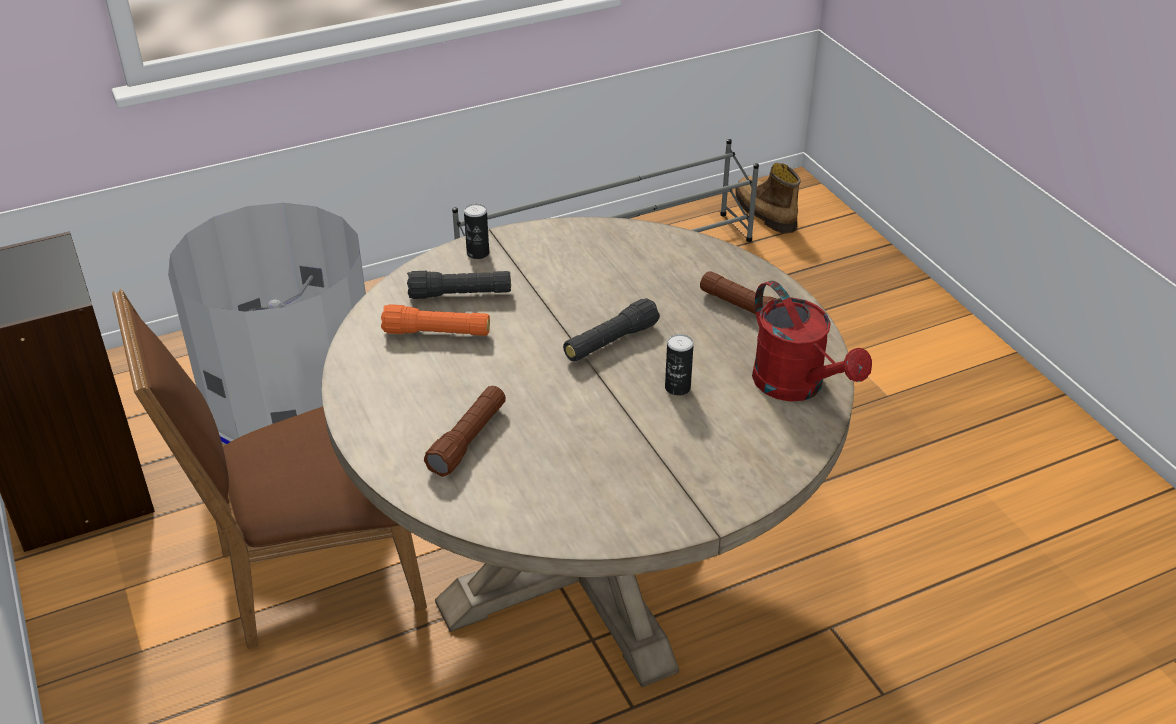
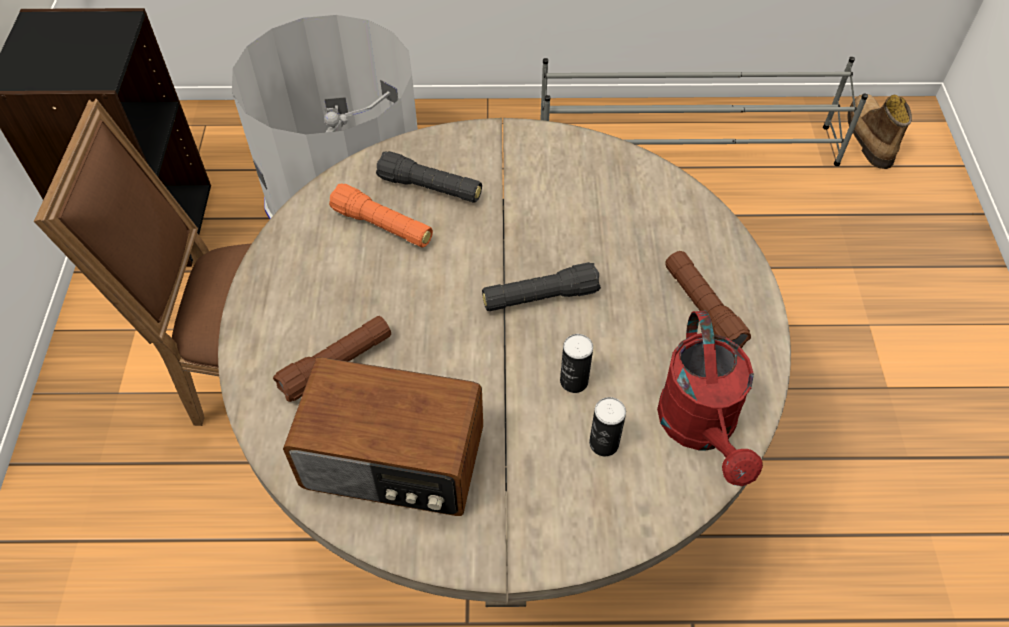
camera: 25 degrees right, 15 degrees up
can [464,203,489,259] -> can moved to [589,397,626,456]
none -> radio [283,357,483,516]

